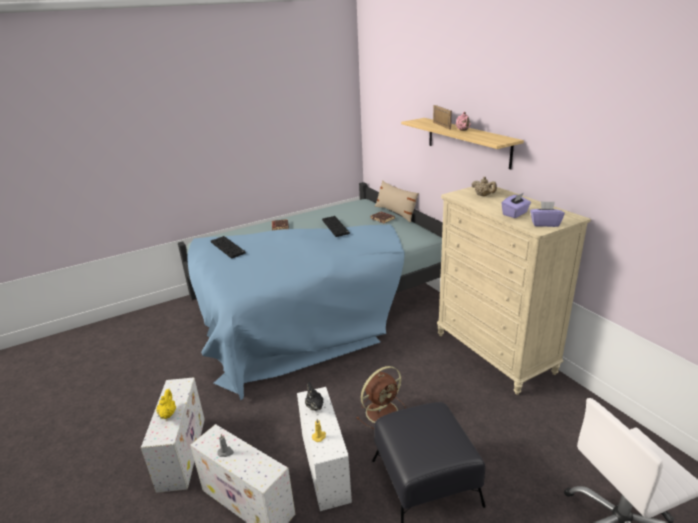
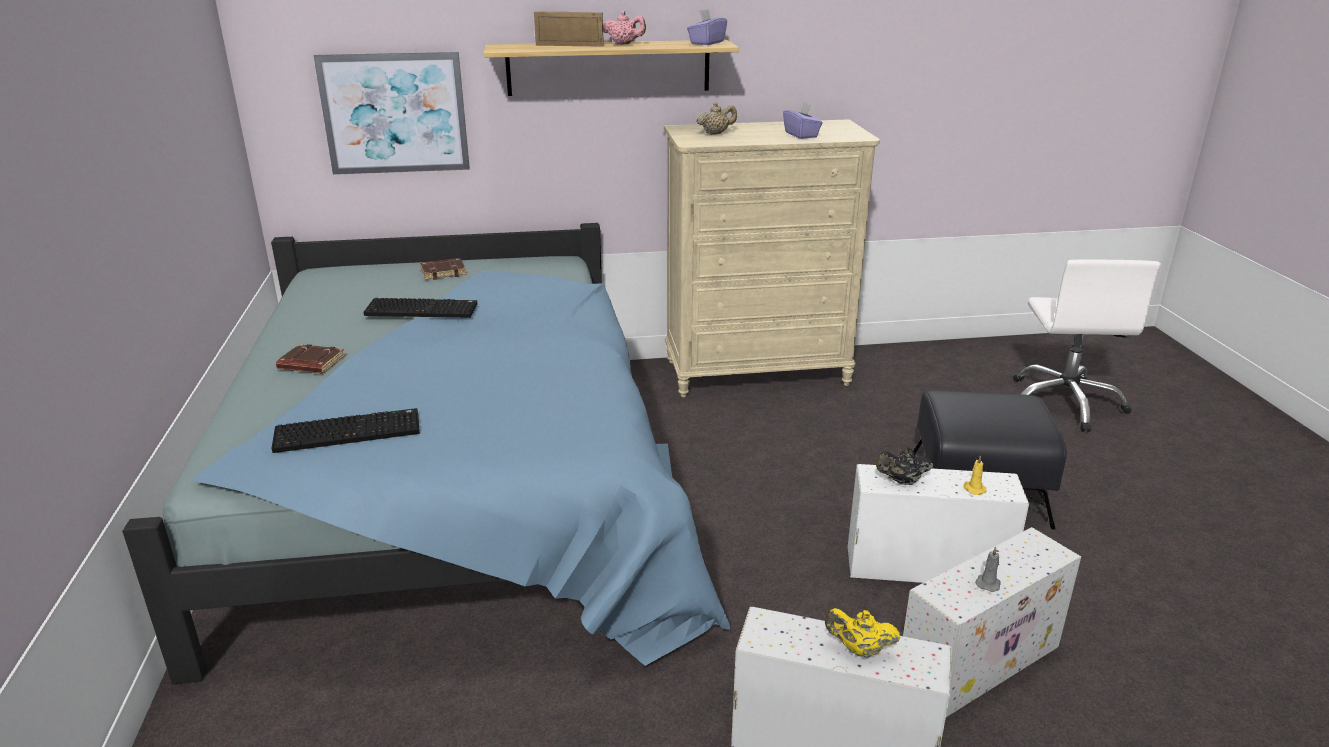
camera: 70 degrees left, 0 degrees up
brown fan [356,366,406,429] -> none
beige pillow [375,180,419,222] -> none
purple tissue box [530,201,565,227] -> purple tissue box moved to [687,9,727,45]
none -> picture [314,52,470,175]

